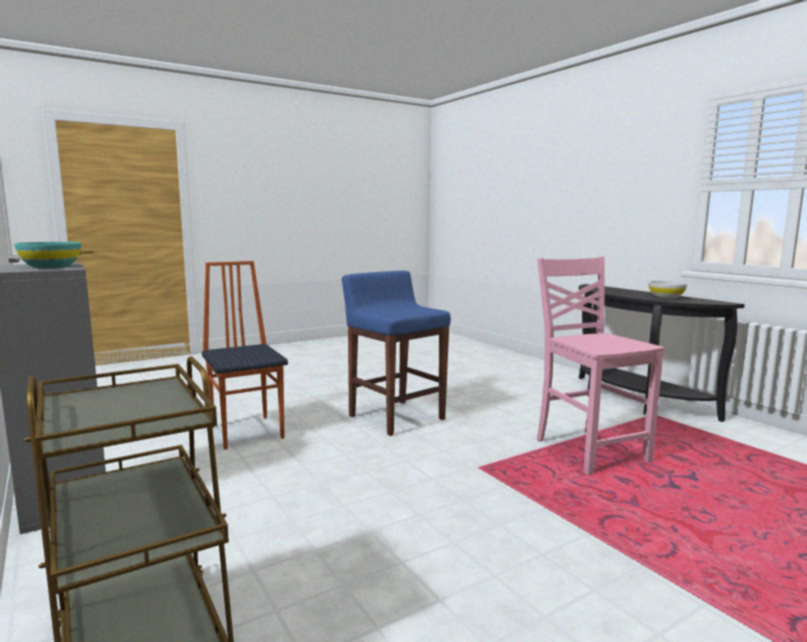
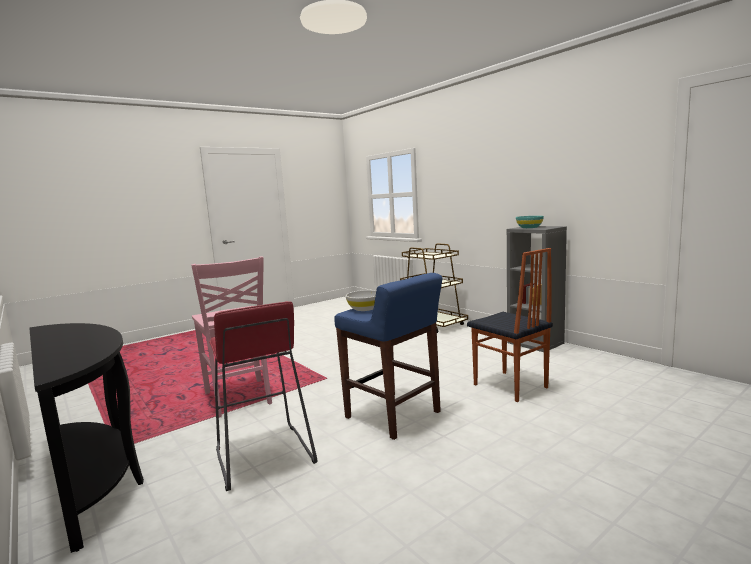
camera: 175 degrees right, 0 degrees up
white bowl [648,281,687,299] -> white bowl moved to [346,290,376,311]
none -> red stool [209,301,317,491]

